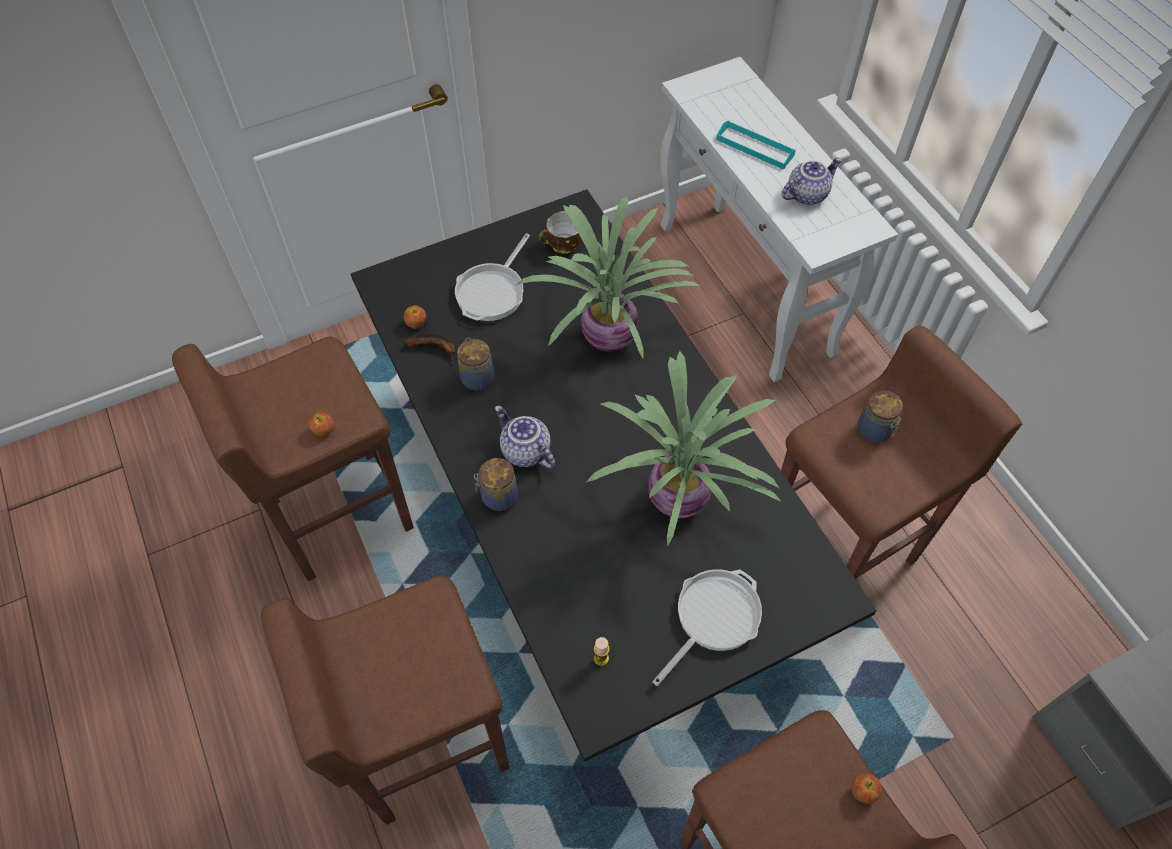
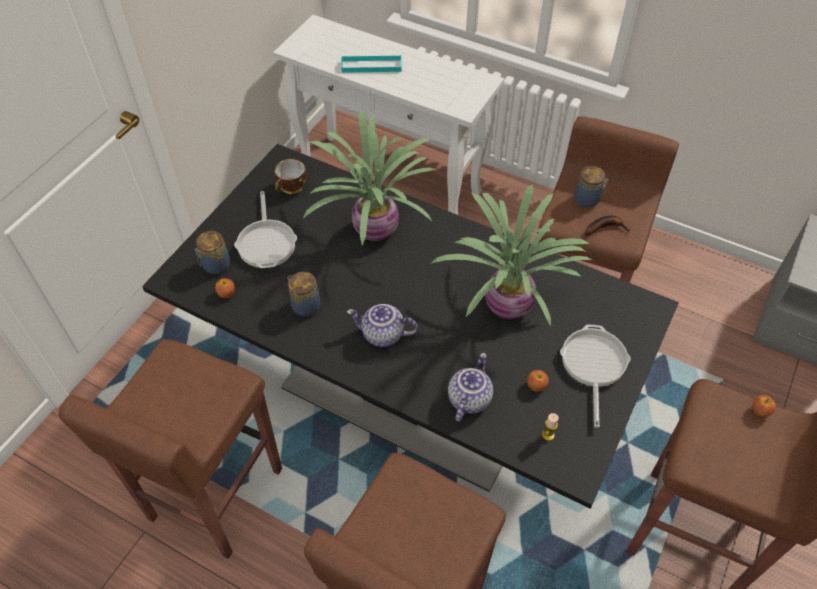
camera: 35 degrees left, 5 degrees down
apple [309,412,334,437] -> apple moved to [527,370,549,392]
banana [404,334,456,365] -> banana moved to [585,216,630,236]
jar [474,458,518,511] -> jar moved to [195,231,230,274]
teapot [782,158,842,205] -> teapot moved to [448,353,493,421]

